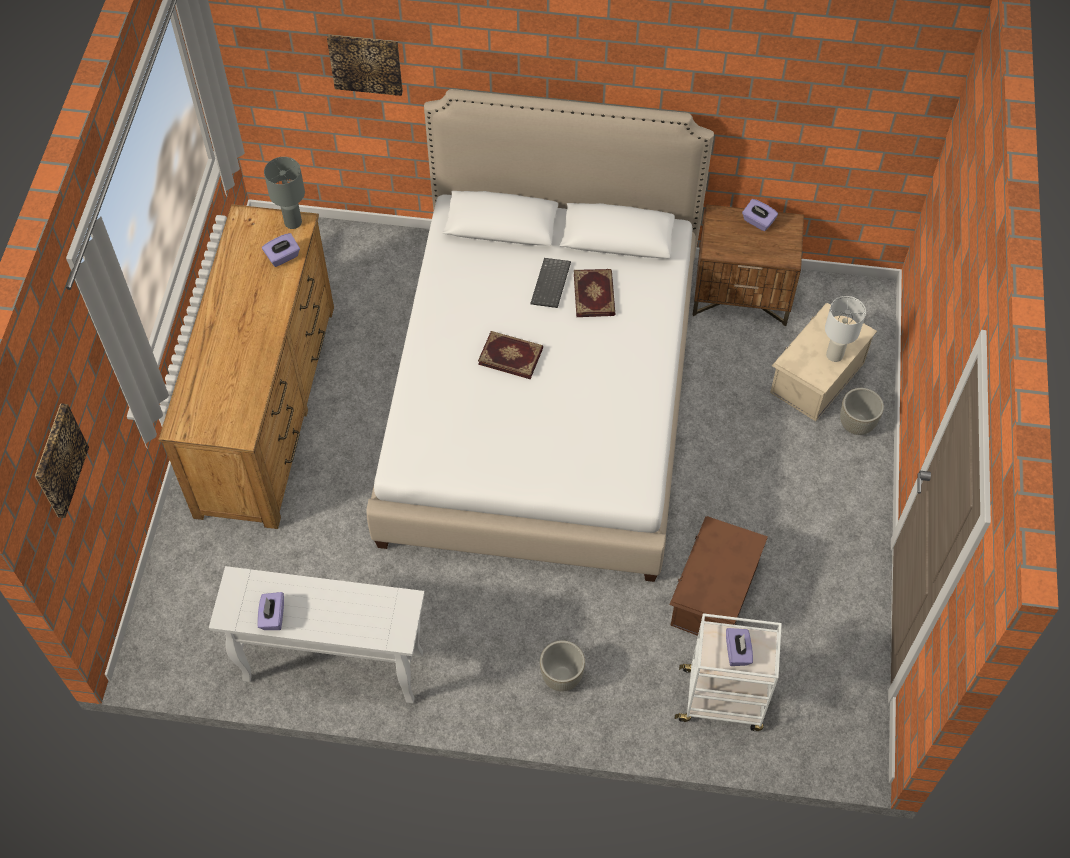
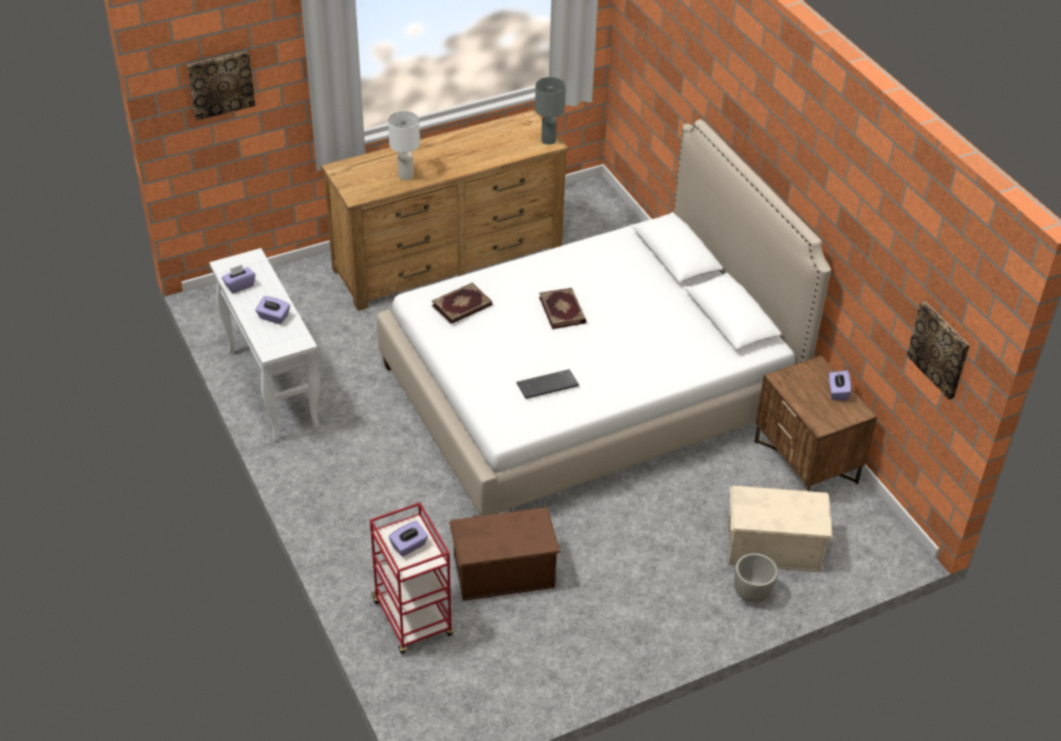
camera: 55 degrees right, 15 degrees down
purple tissue box [262,233,300,267] -> purple tissue box moved to [255,296,290,324]
picture [327,34,403,96] -> picture moved to [906,302,970,400]
keyboard [530,258,571,308] -> keyboard moved to [517,369,579,399]
grey planter [540,640,585,692] -> none
book [574,269,615,317] -> book moved to [432,283,492,324]
white cart [674,613,782,731] -> red cart [370,502,454,654]
white table lamp [825,296,866,362] -> white table lamp moved to [388,111,420,180]

